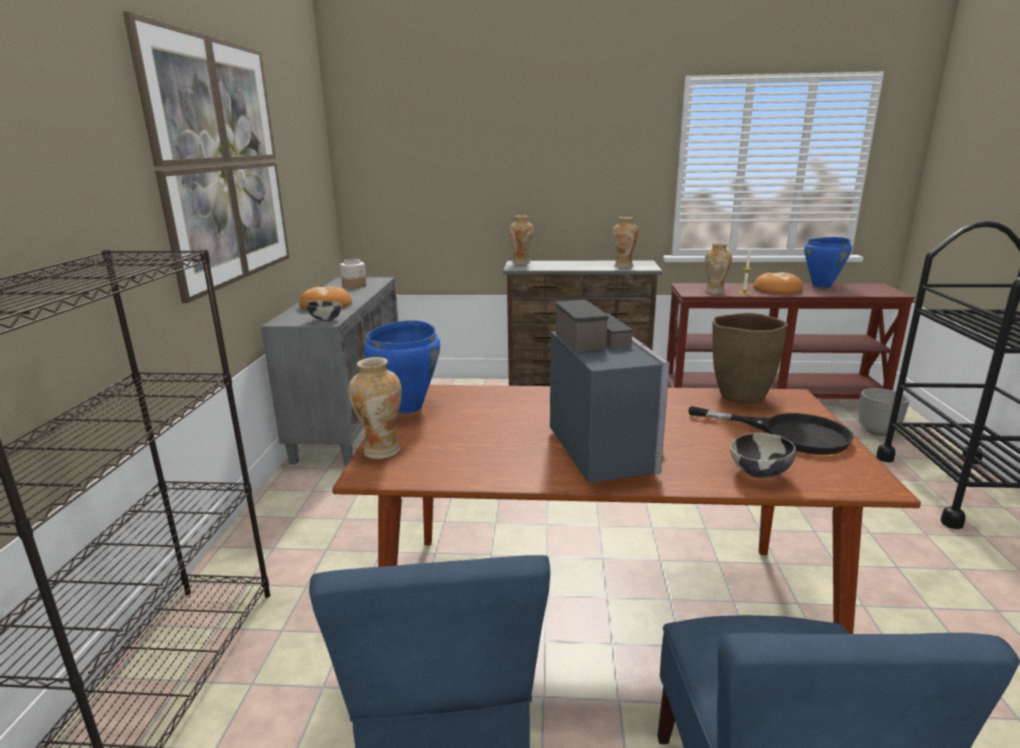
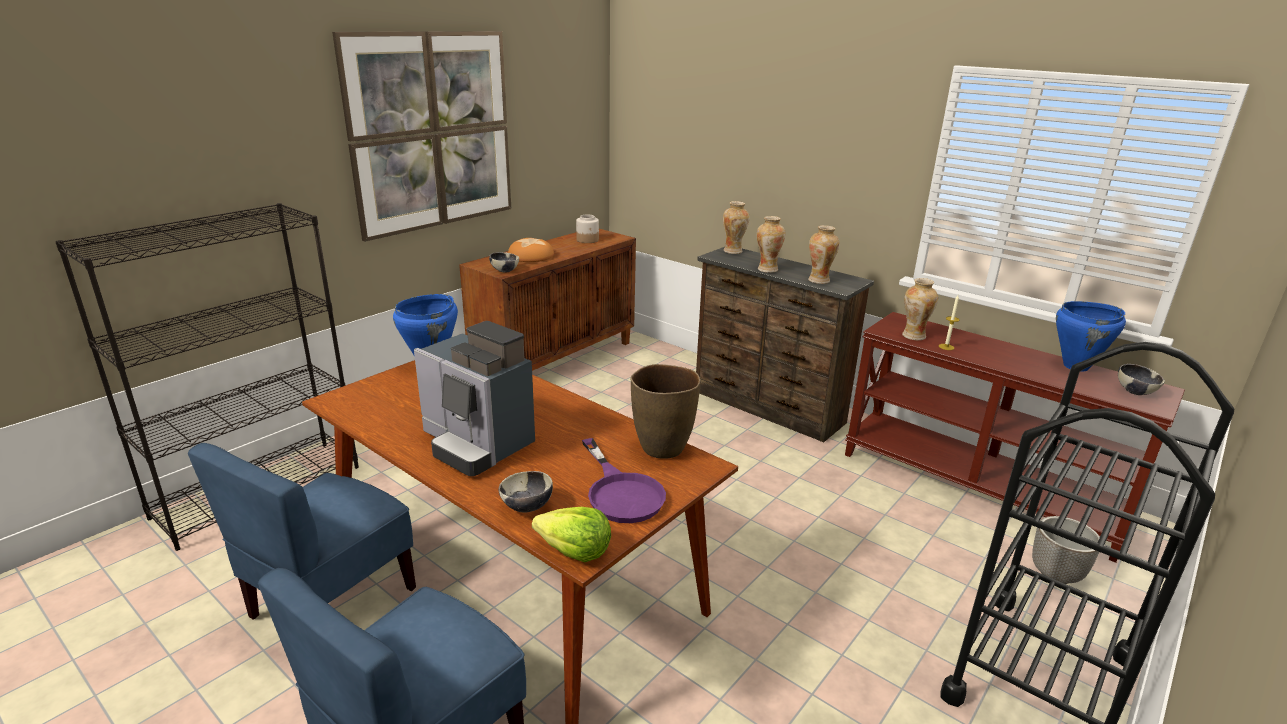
camera: 35 degrees right, 5 degrees up
grey cabinet [261,277,398,465] -> brown cabinet [459,229,636,371]
vase [348,357,402,459] -> vase moved to [757,216,785,273]
coffee machine [550,300,670,483] -> coffee machine turned 105 degrees clockwise [414,321,535,476]
black frying pan [688,406,854,455] -> purple frying pan [582,438,666,523]
bread [753,272,803,294] -> none
none -> lettuce [532,507,611,562]
none -> bowl [1118,364,1165,395]

